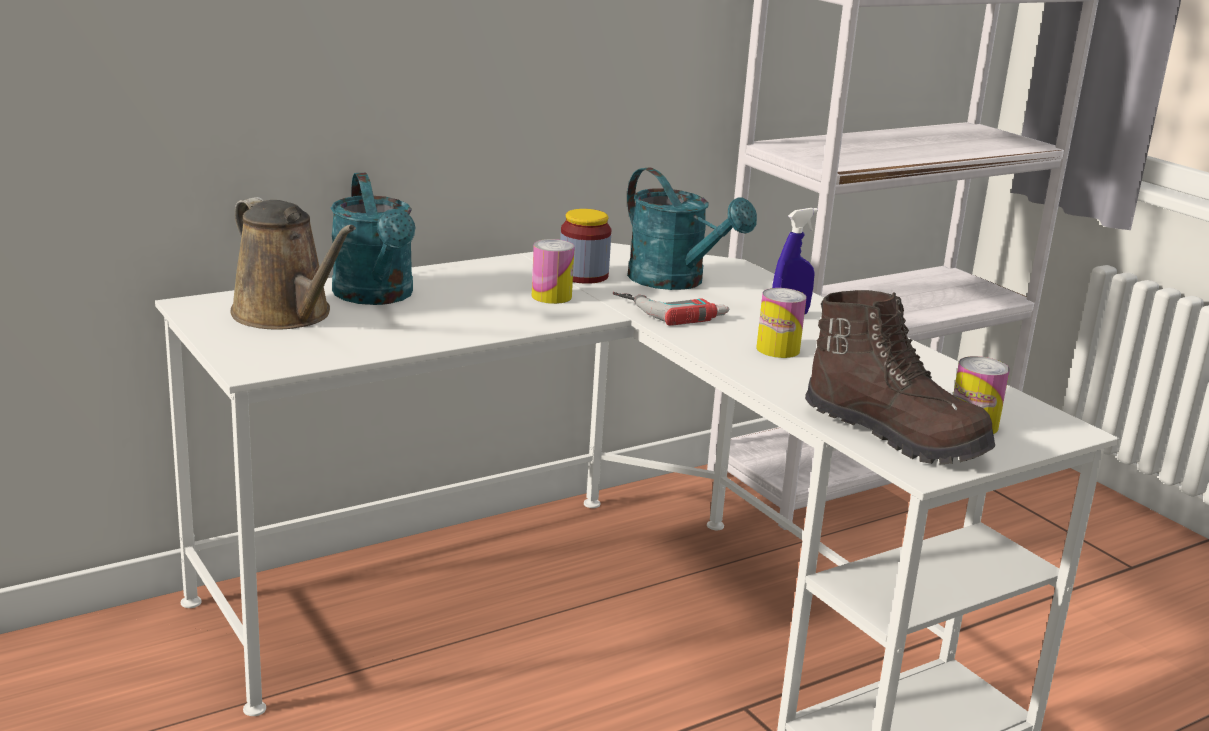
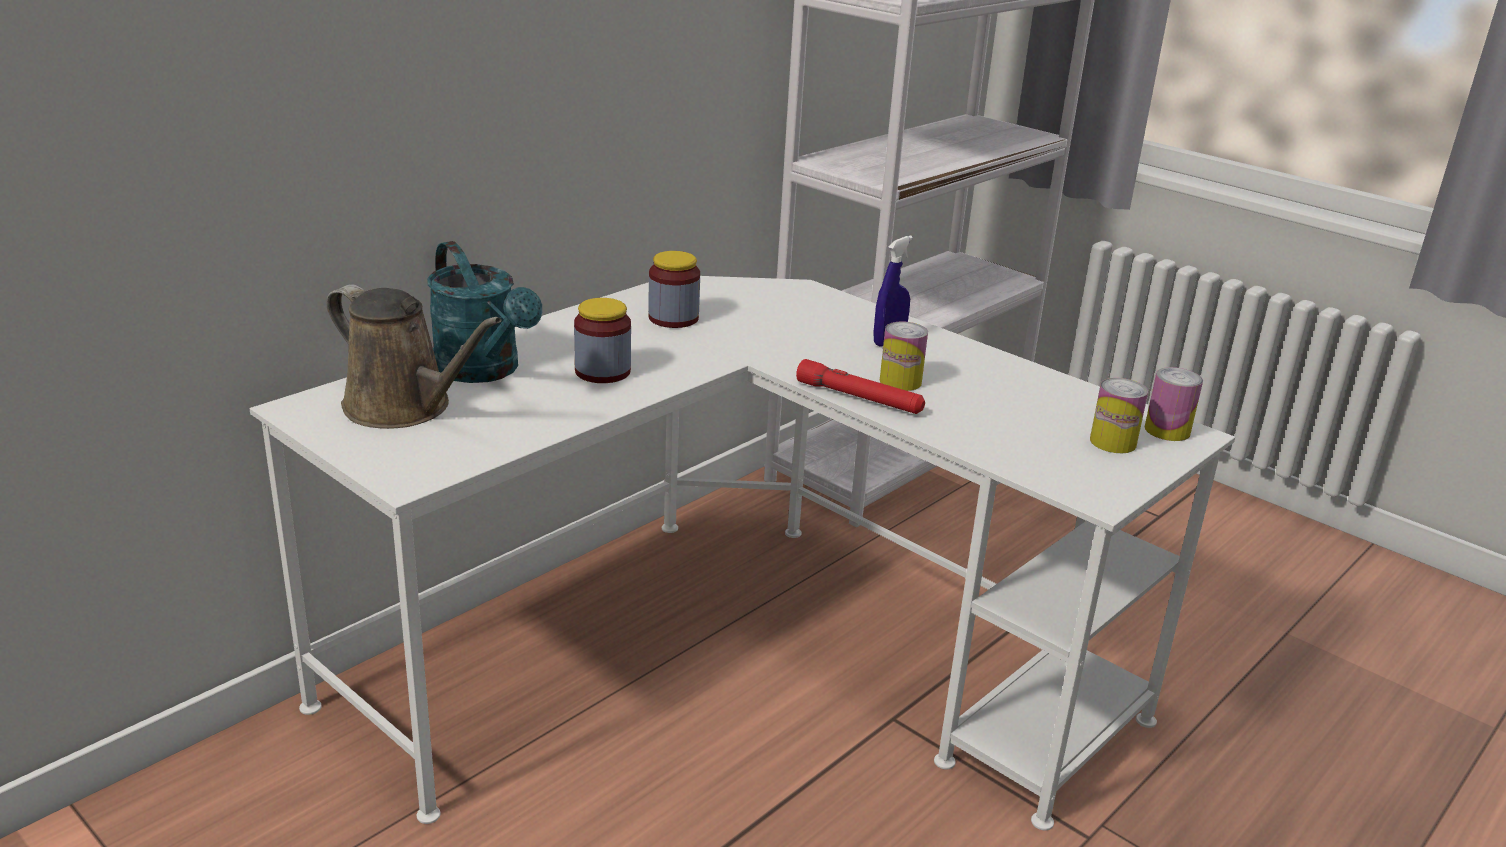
camera: 15 degrees left, 5 degrees up
can [532,239,575,304] -> can moved to [1145,367,1203,441]
power drill [613,292,729,326] -> none
turquoise watering can [627,168,757,290] -> none
brown boot [805,290,995,464] -> none
none -> jar [574,298,631,383]
none -> red flashlight [796,359,925,414]

